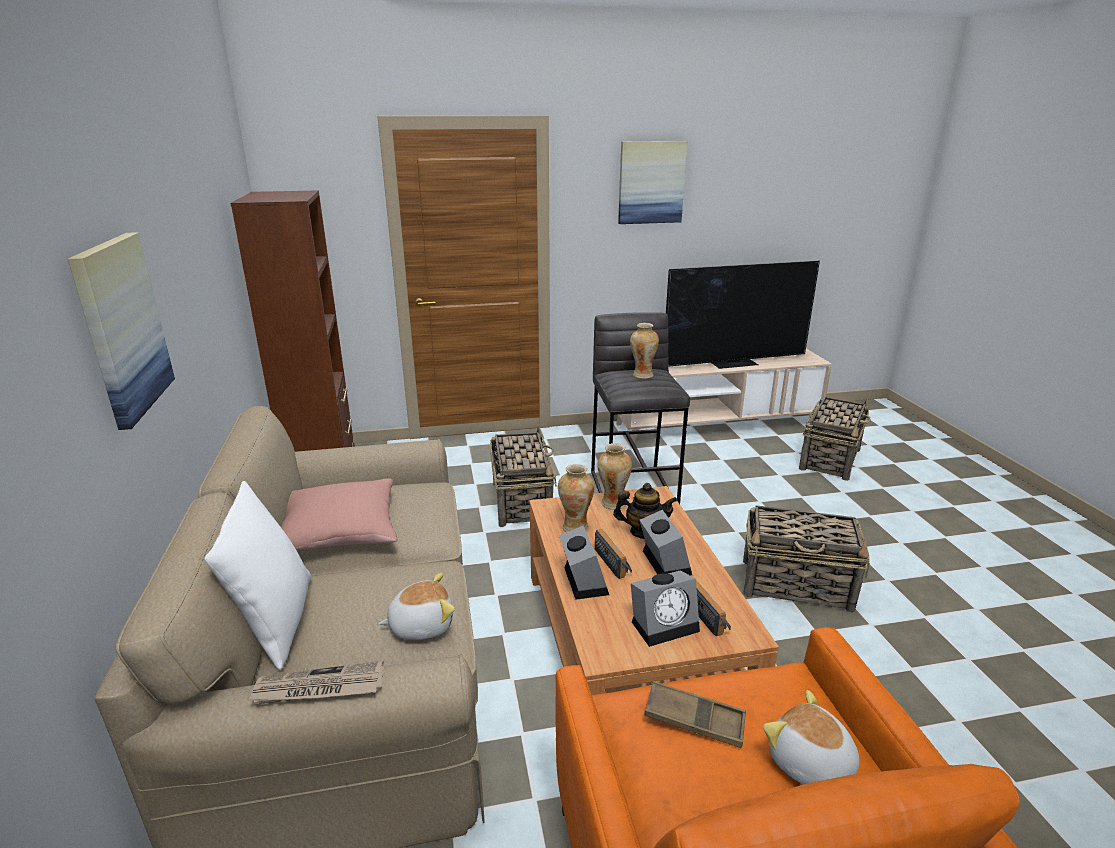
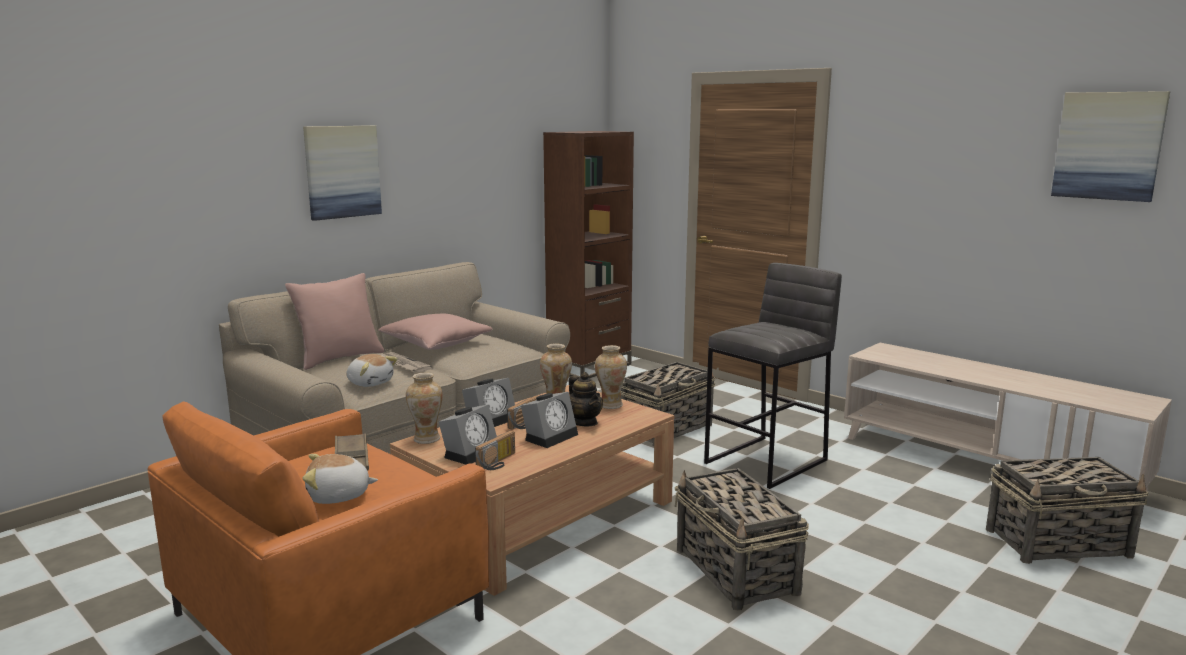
camera: 55 degrees right, 10 degrees down
white pillow [205,481,311,670] -> pink pillow [285,273,384,370]
newspaper [247,661,384,705] -> newspaper moved to [380,352,432,372]
picture [618,141,687,224] -> picture moved to [1051,91,1170,202]
vase [630,323,659,379] -> vase moved to [406,373,443,444]
alarm clock [631,570,700,647] -> alarm clock turned 90 degrees counterclockwise [439,405,497,465]
television [666,261,820,369] -> none
plush toy [763,690,859,785] -> plush toy turned 120 degrees counterclockwise [303,454,378,504]

